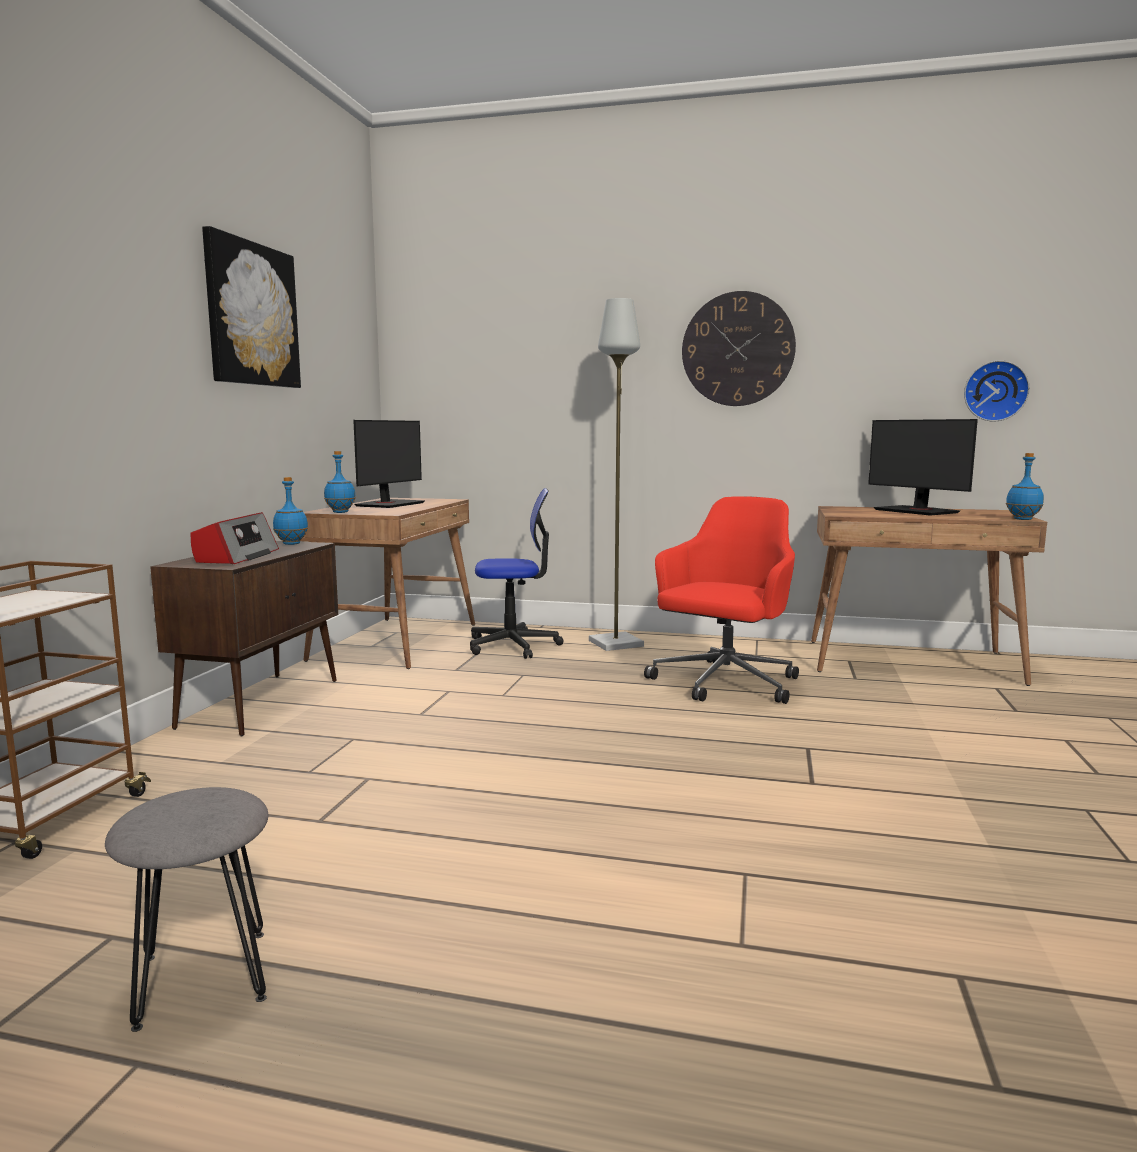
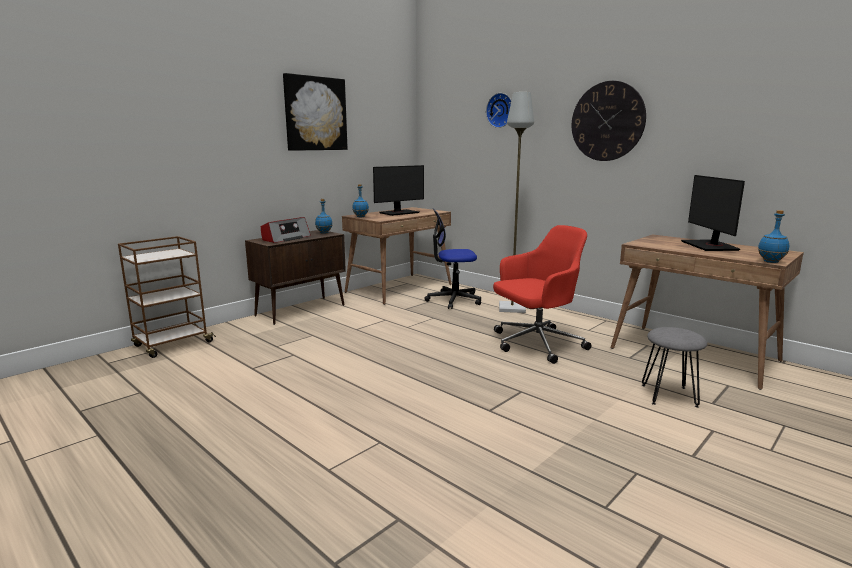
camera: 30 degrees right, 5 degrees up
grey stool [105,787,268,1032] -> grey stool moved to [642,327,707,408]
office chair [470,488,563,659] -> office chair turned 150 degrees clockwise [424,208,481,309]
wall clock [964,360,1030,422] -> wall clock moved to [486,93,511,128]

